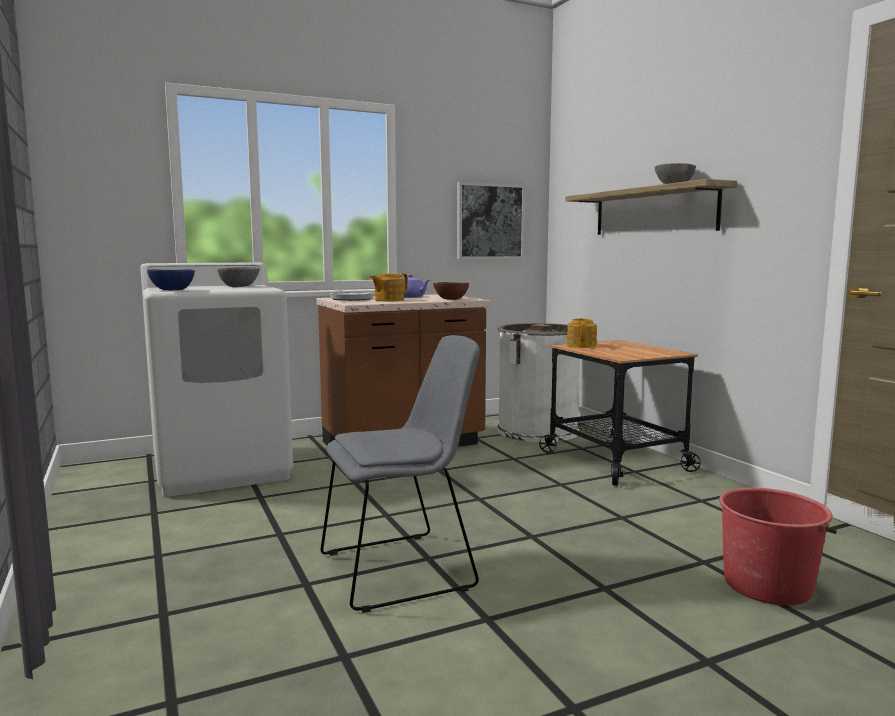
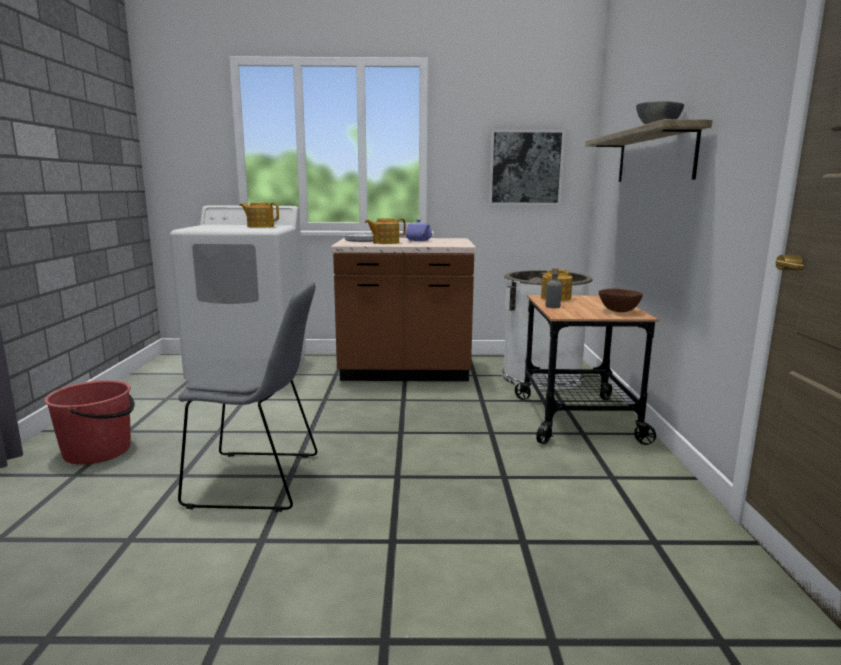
camera: 25 degrees right, 5 degrees up
blue bowl [147,269,195,290] -> none
grey bowl [218,267,260,287] -> teapot [239,202,279,228]
brown bowl [433,282,469,300] -> brown bowl moved to [599,288,643,312]
red bucket [719,487,837,605] -> red bucket moved to [44,380,135,465]
none -> grey bottle [545,268,562,308]

